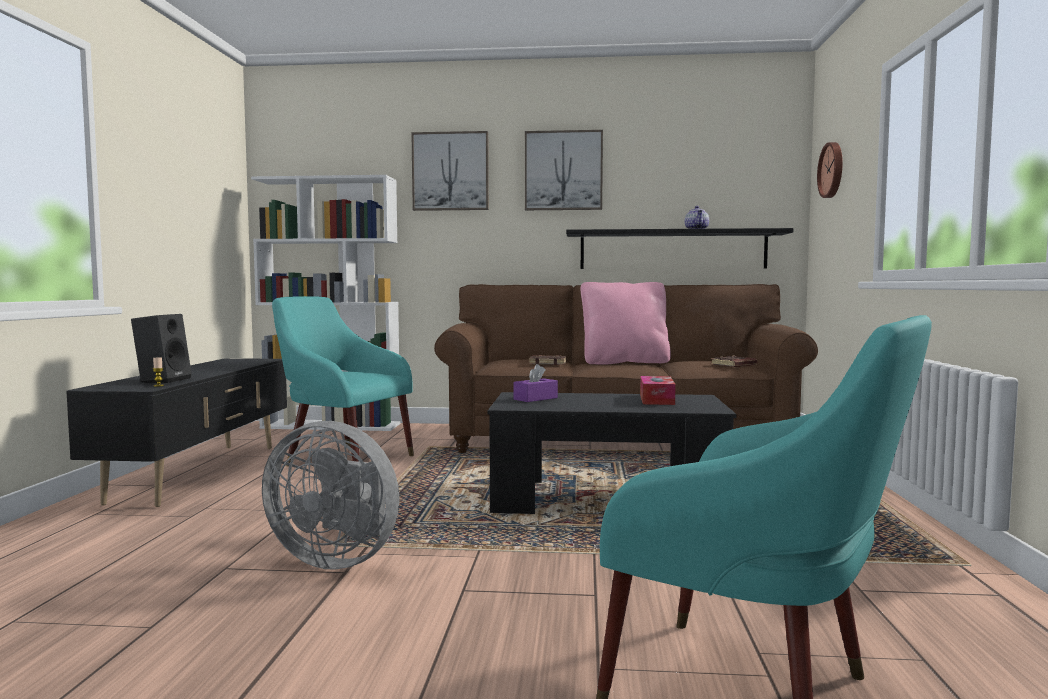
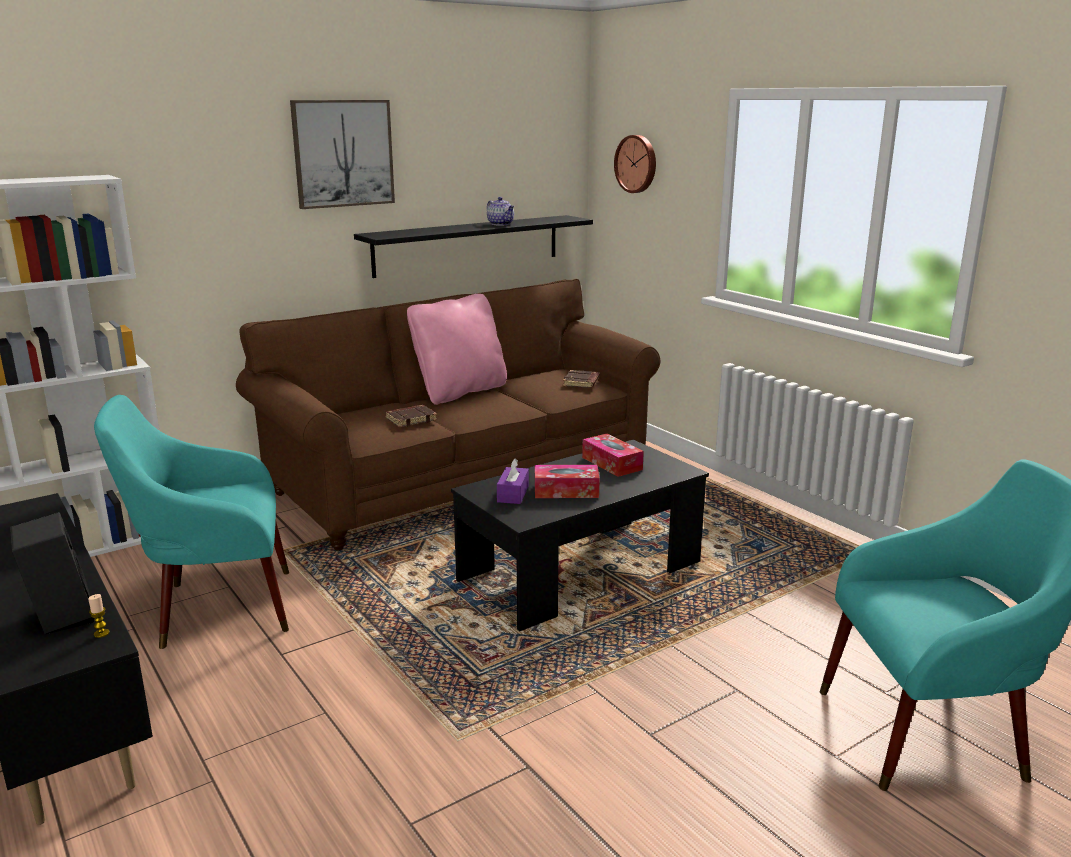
camera: 40 degrees left, 15 degrees up
grey fan [262,421,399,570] -> none
picture [411,131,489,211] -> none
none -> tissue box [535,465,600,498]

